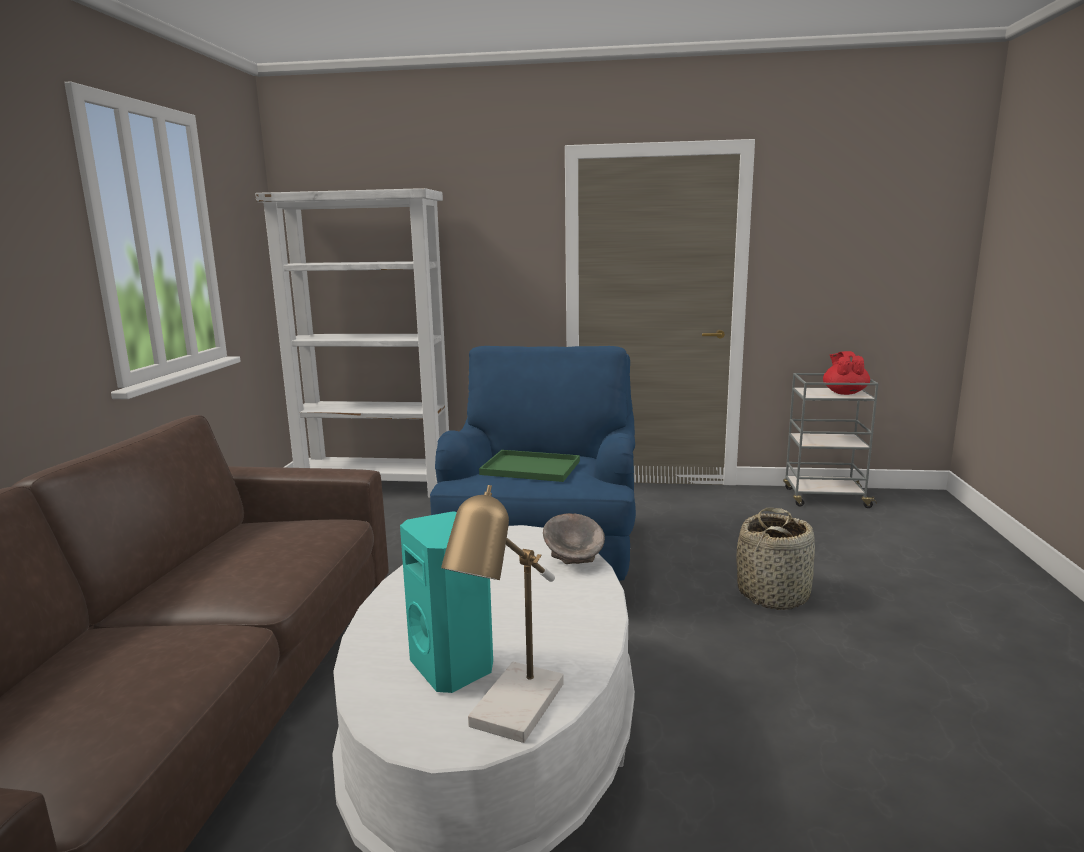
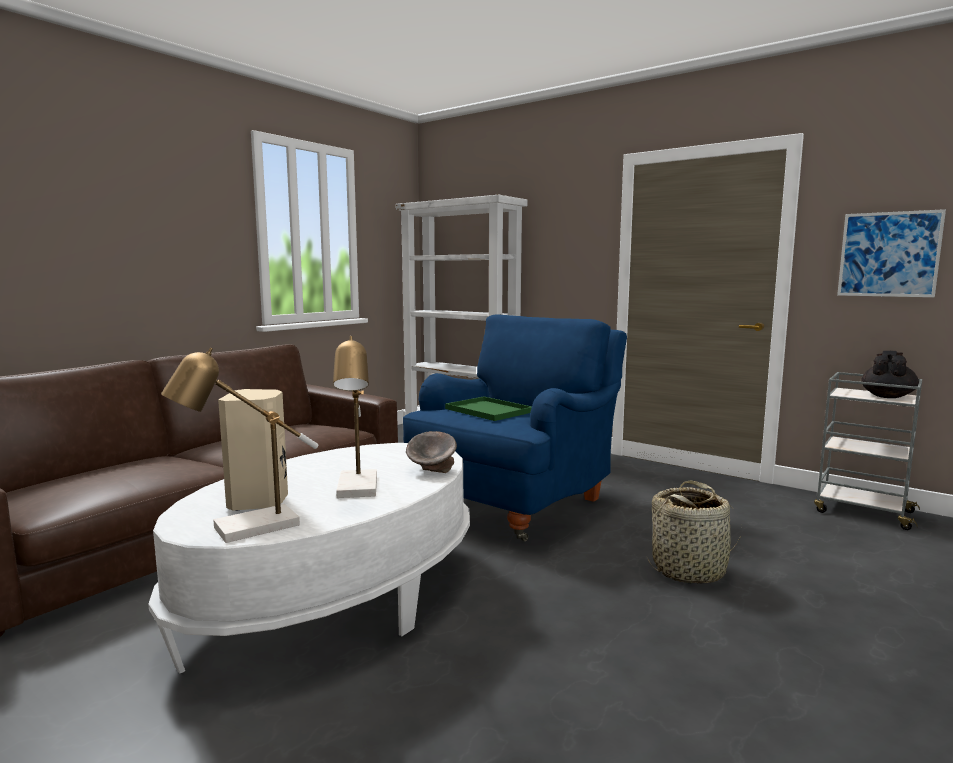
camera: 30 degrees right, 5 degrees down
turquoise speaker [400,511,493,693] -> beige speaker [218,389,288,511]
red teapot [823,351,870,395] -> black teapot [861,351,919,398]
none -> table lamp [333,336,377,498]
none -> picture [837,209,946,297]

